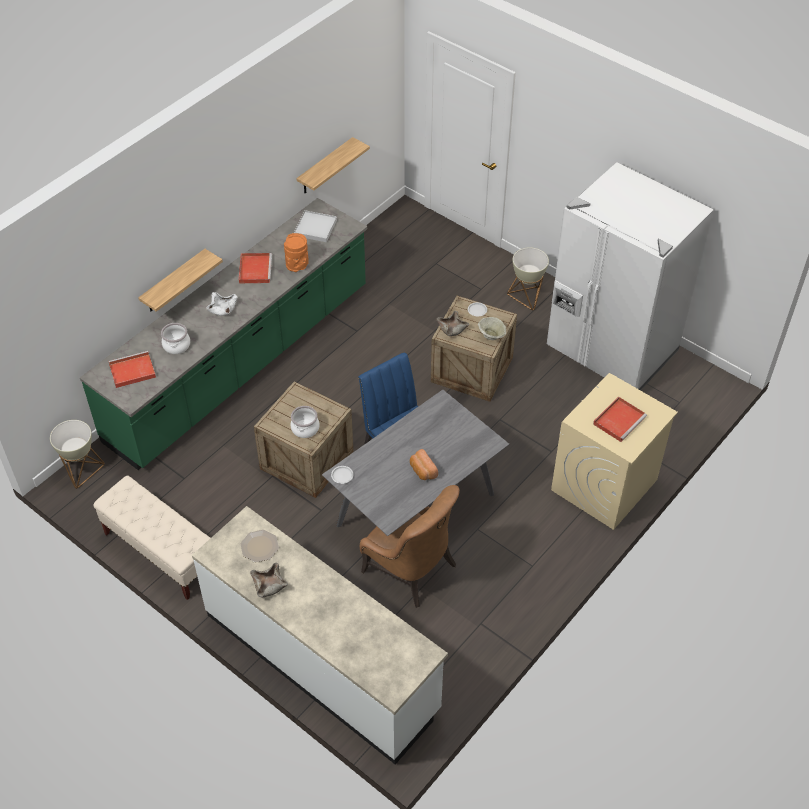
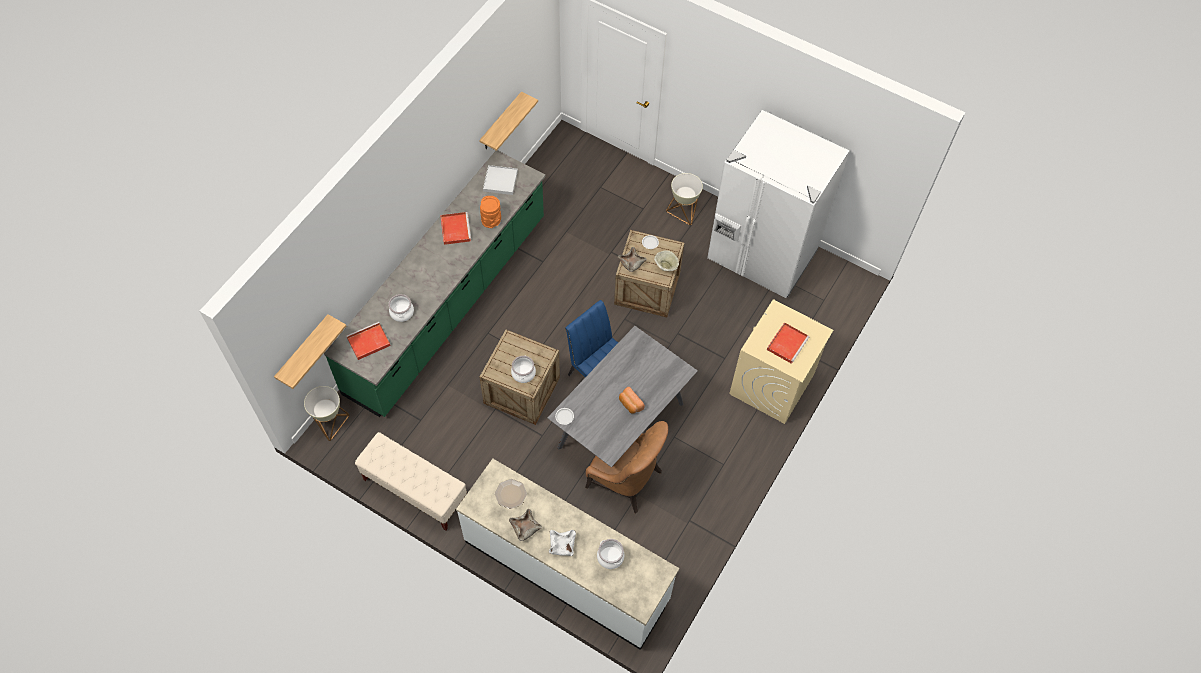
camera: 10 degrees left, 10 degrees up
shelf [138,249,223,312] -> shelf moved to [274,314,346,389]
white bowl [206,292,238,316] -> white bowl moved to [549,530,576,556]
none -> cooking pot [597,539,624,569]

